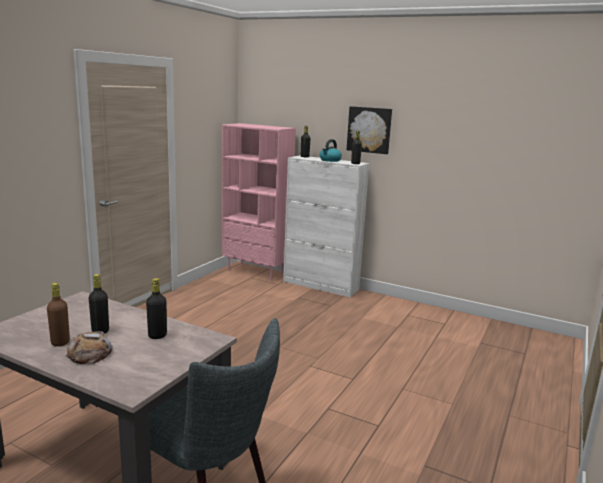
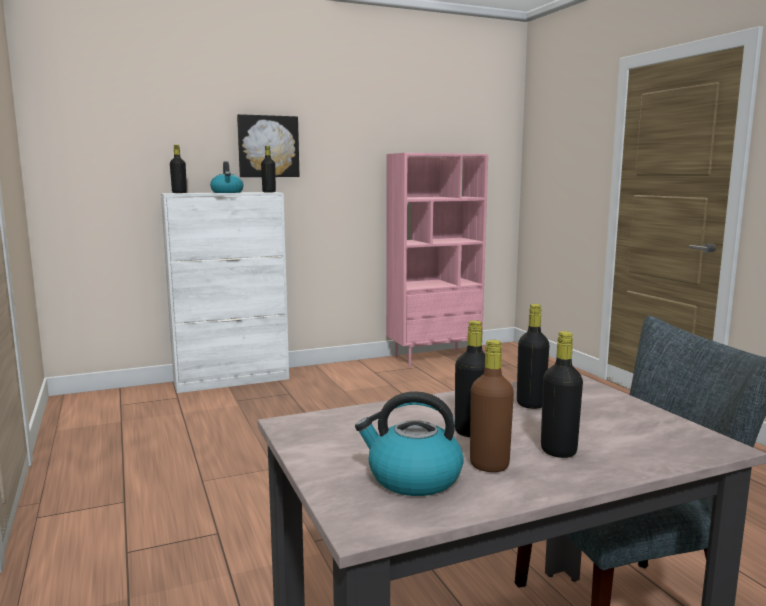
camera: 50 degrees left, 5 degrees down
bread [65,331,113,364] -> black bottle [541,331,583,458]
pink bookcase [222,123,296,281] -> pink bookcase moved to [386,153,488,367]
none -> kettle [355,391,464,496]

